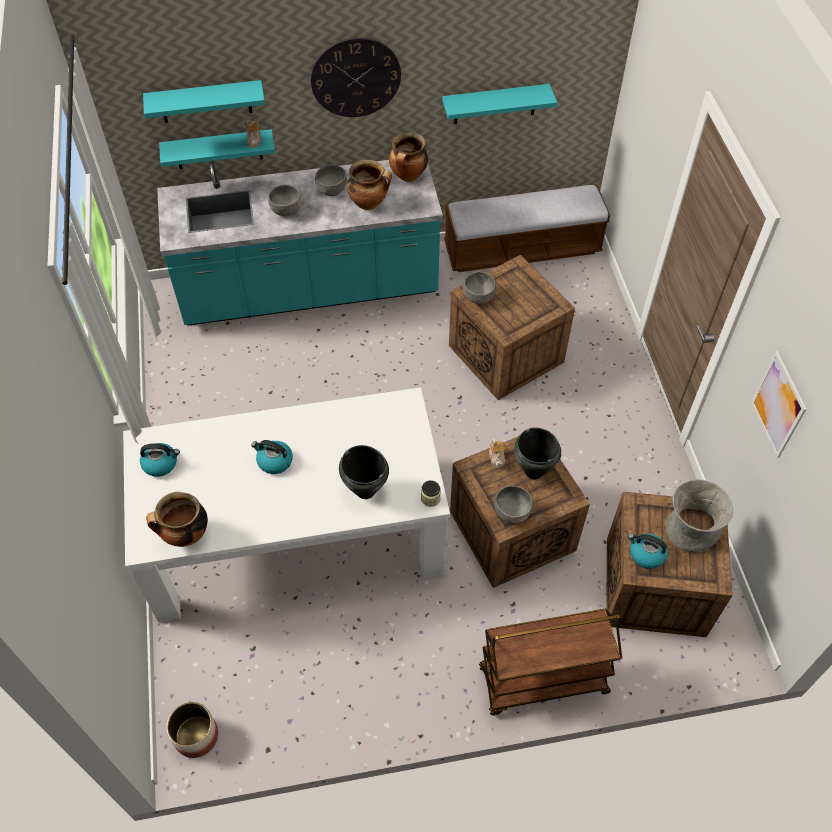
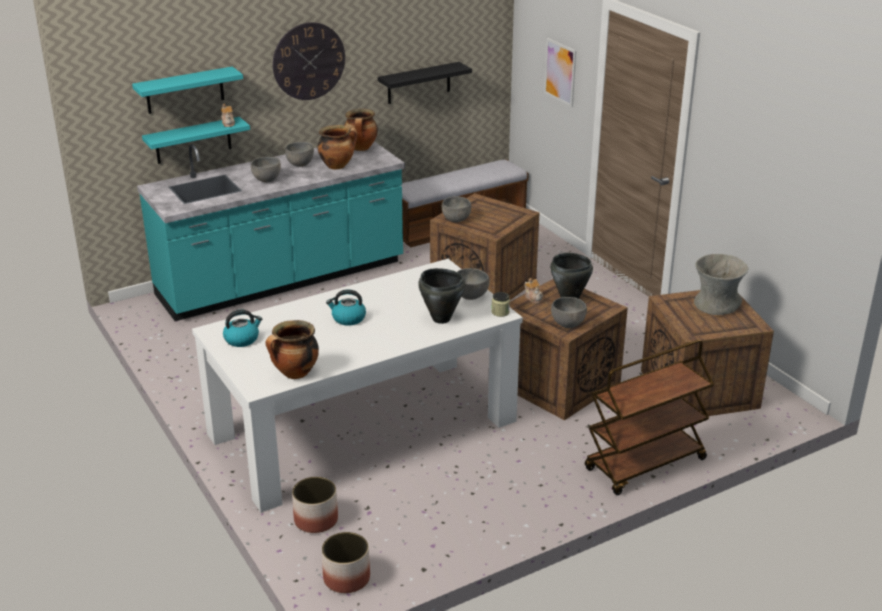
camera: 20 degrees left, 25 degrees down
turquoise shelf [442,84,557,124] -> black shelf [378,62,472,104]
kettle [628,533,668,569] -> none
picture [751,351,806,458] -> picture moved to [544,38,576,107]
none -> planter [292,477,338,533]
none -> grey bowl [457,268,489,300]

